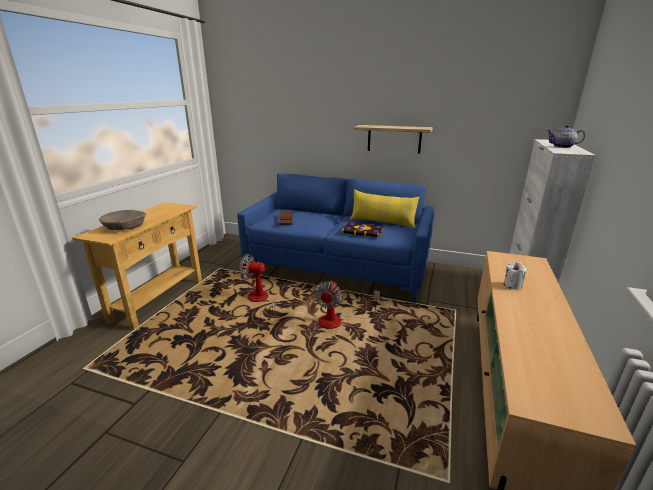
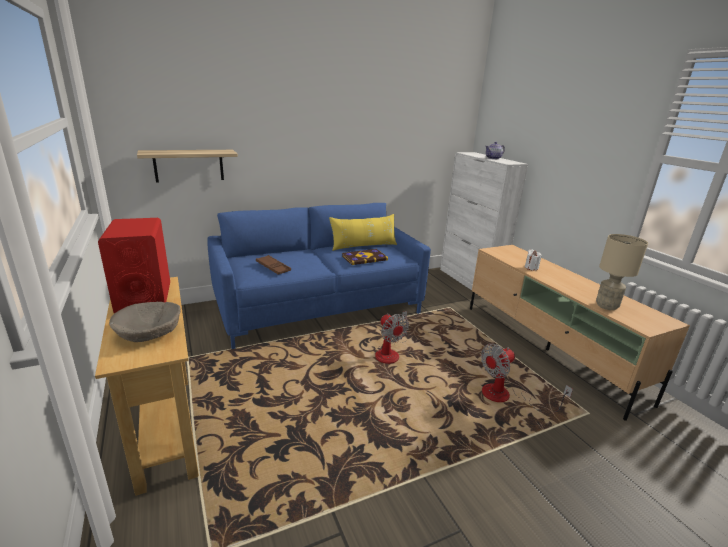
camera: 45 degrees left, 0 degrees up
fan [240,254,276,320] -> fan moved to [481,344,573,412]
shelf [354,125,433,154] -> shelf moved to [137,150,238,182]
none -> red speaker [98,218,170,313]
none -> beige table lamp [596,234,648,310]

